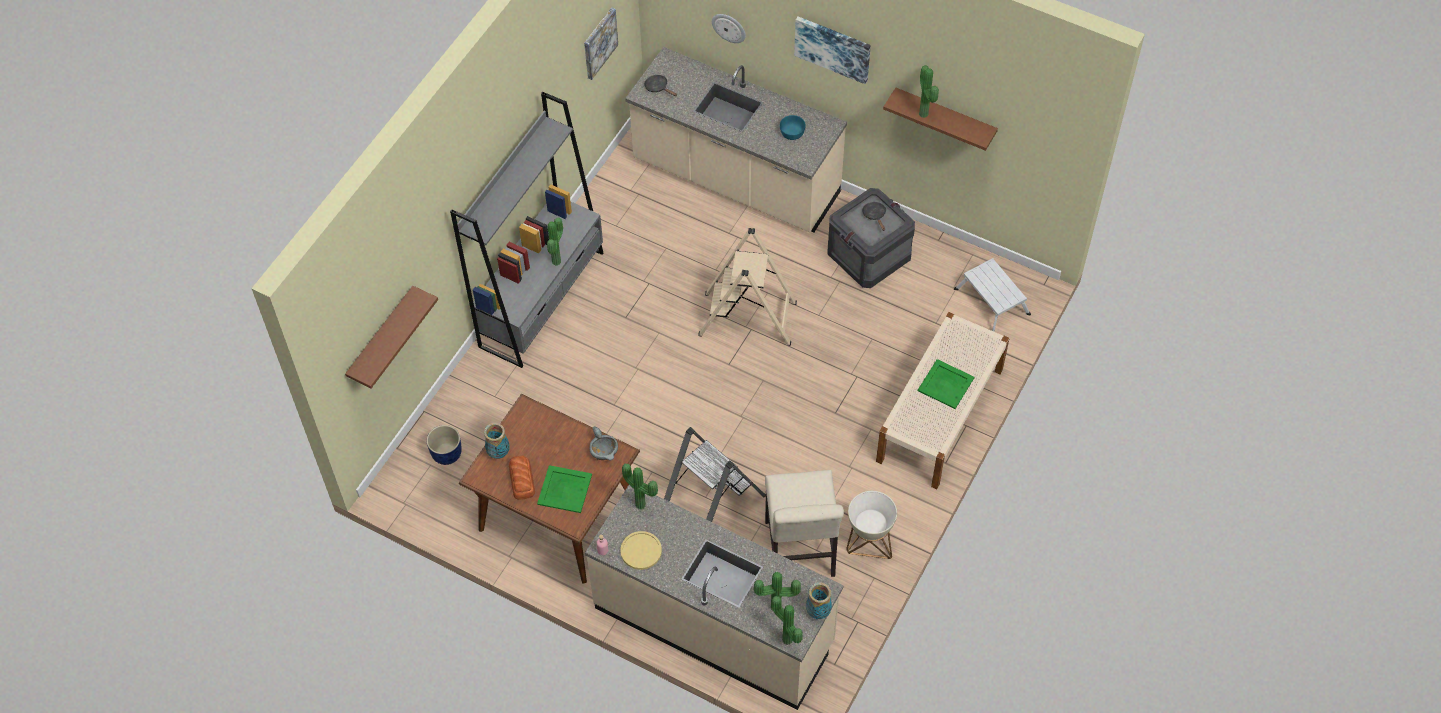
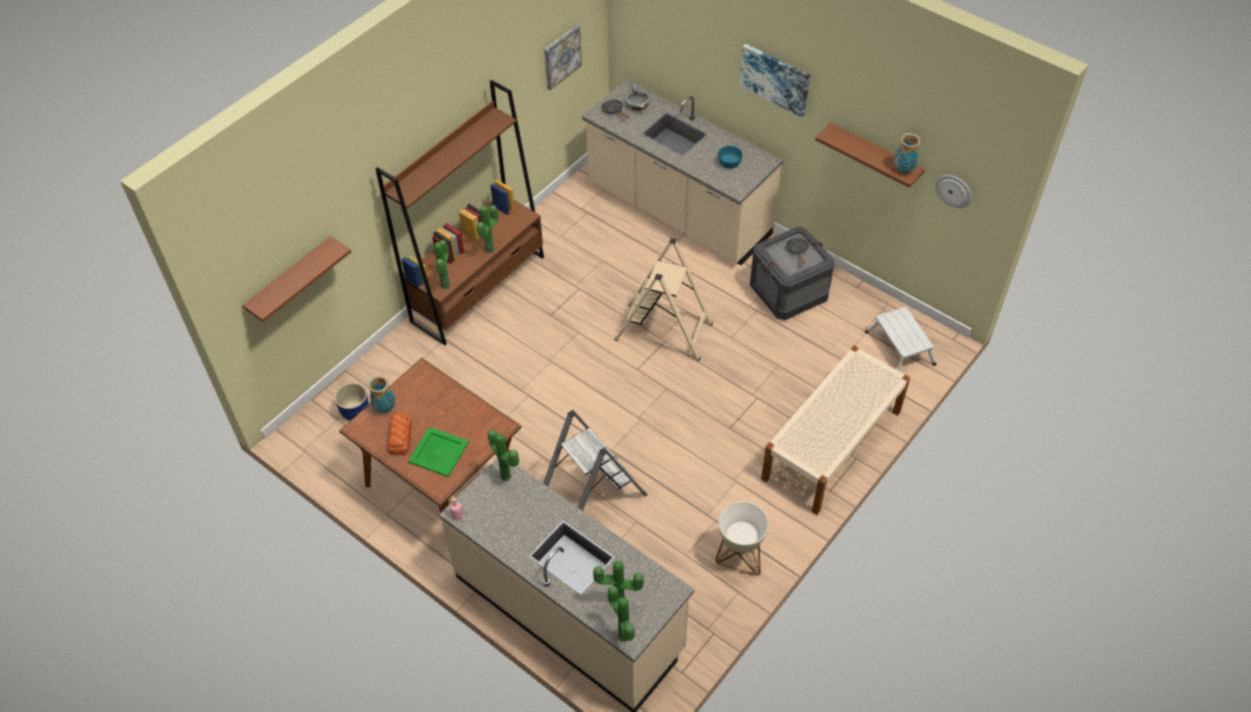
camera: 10 degrees right, 5 degrees down
grey bookcase [450,92,603,368] -> brown bookcase [375,80,544,345]
grey bowl [589,426,618,460] -> grey bowl moved to [626,84,650,110]
yellow plate [620,531,662,570] -> none
wall clock [712,14,746,43] -> wall clock moved to [935,175,972,208]
beige stool [765,470,844,577] -> none
vase [806,583,832,619] -> vase moved to [894,133,920,173]
green tray [918,359,975,409] -> none
potted plant [919,65,939,118] -> potted plant moved to [434,240,450,289]

